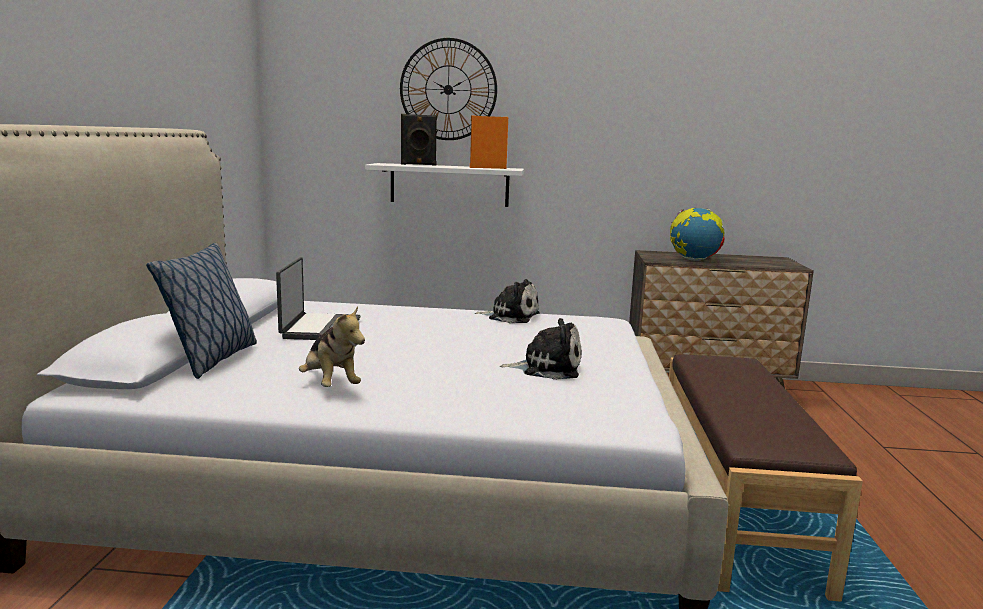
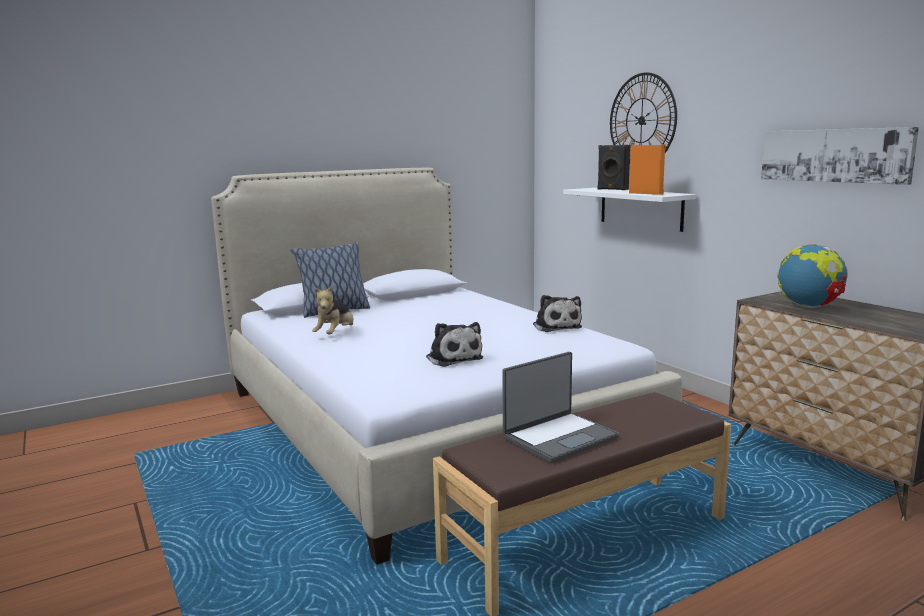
camera: 55 degrees right, 0 degrees up
laptop [276,257,360,340] -> laptop moved to [502,352,619,463]
none -> picture [761,127,919,185]

